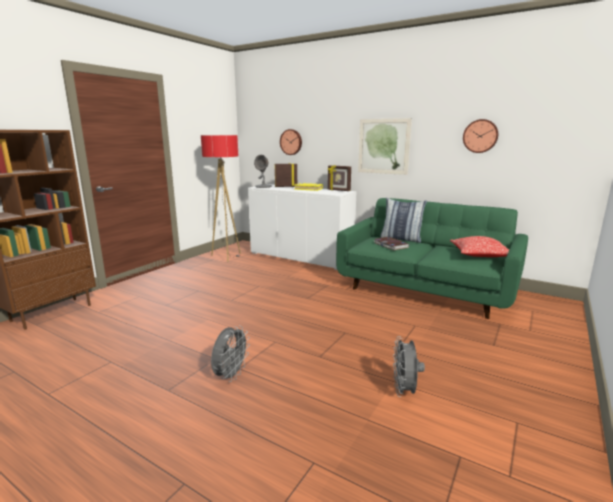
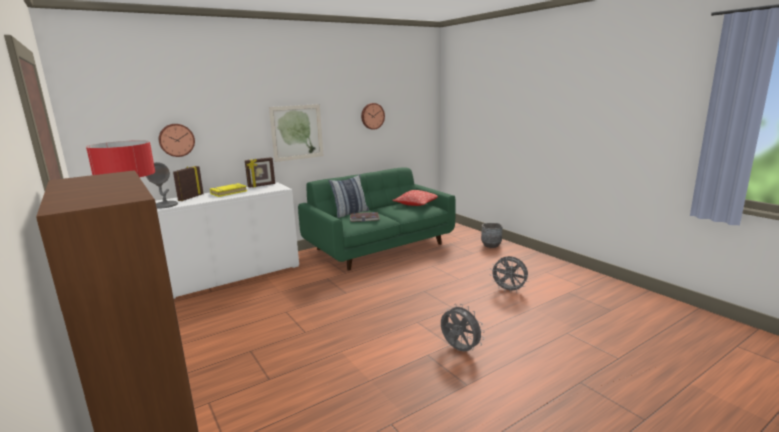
camera: 65 degrees left, 0 degrees up
none -> grey planter [481,223,502,248]

